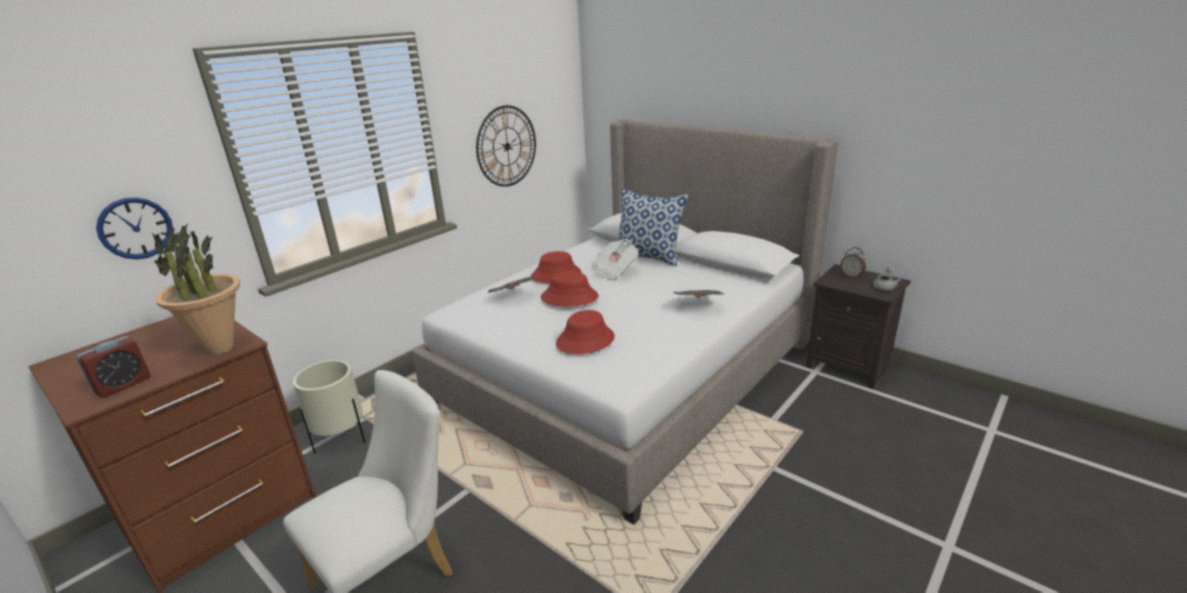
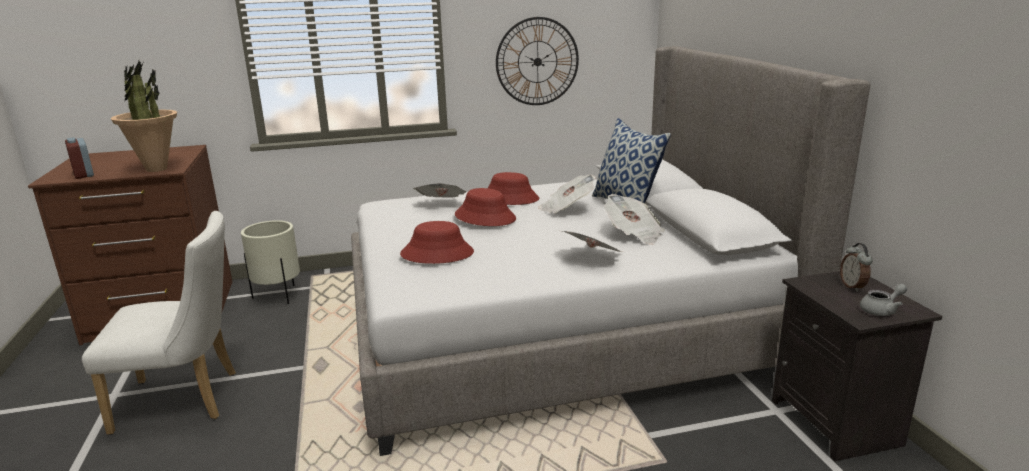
camera: 35 degrees right, 5 degrees down
alarm clock [76,336,151,398] -> alarm clock turned 75 degrees clockwise [65,137,94,179]
wall clock [96,197,173,260] -> none
none -> newspaper [604,194,665,245]

